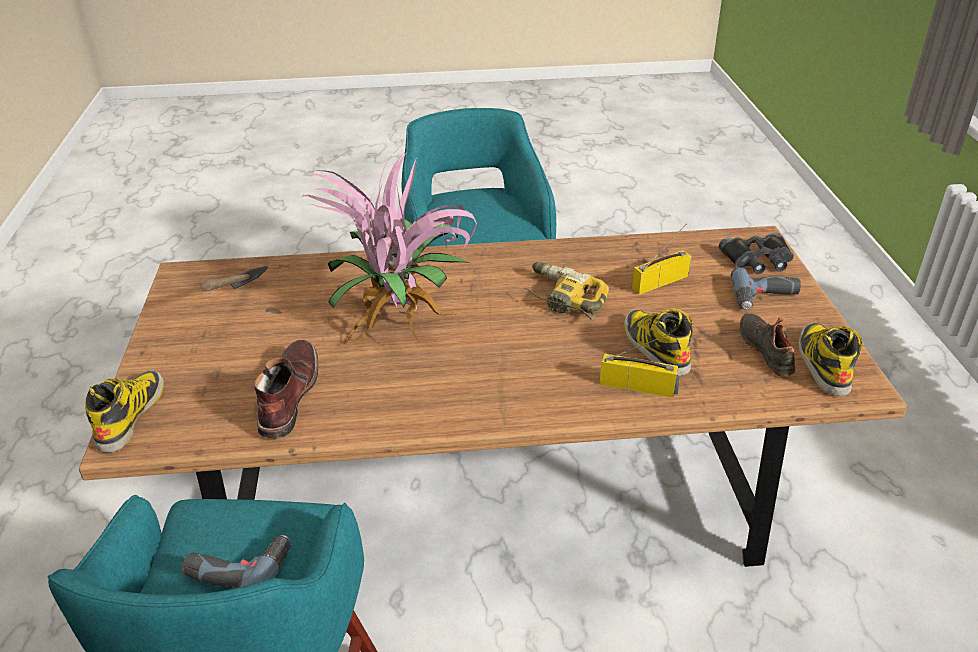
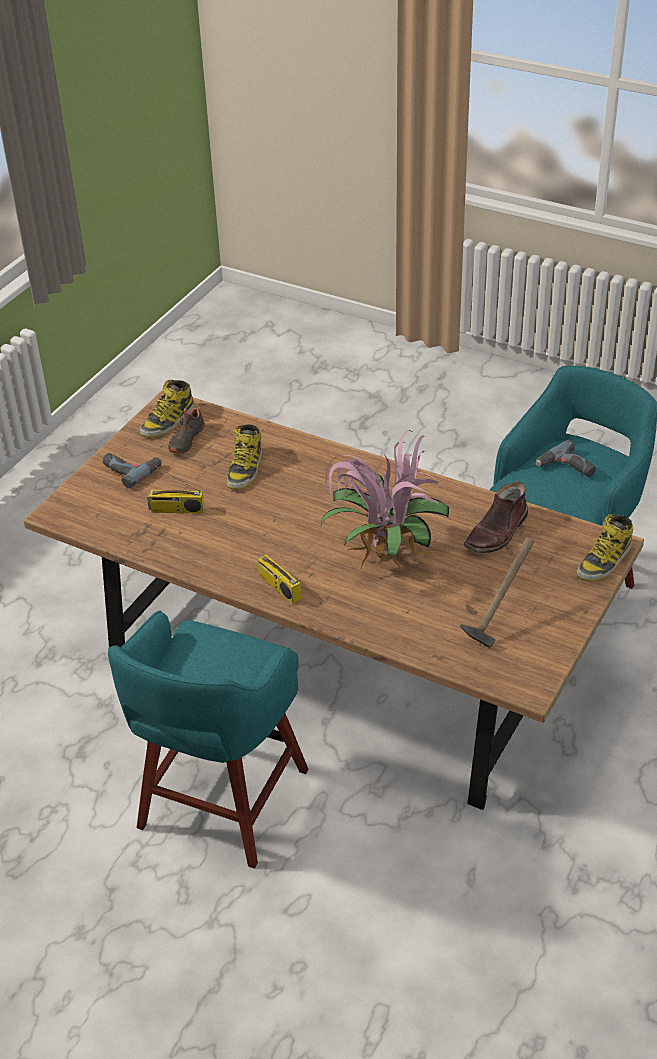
camera: 145 degrees left, 5 degrees up
power drill [524,261,609,319] -> none
radio [600,334,681,398] -> radio moved to [258,534,301,604]
black binoculars [719,232,794,274] -> none

